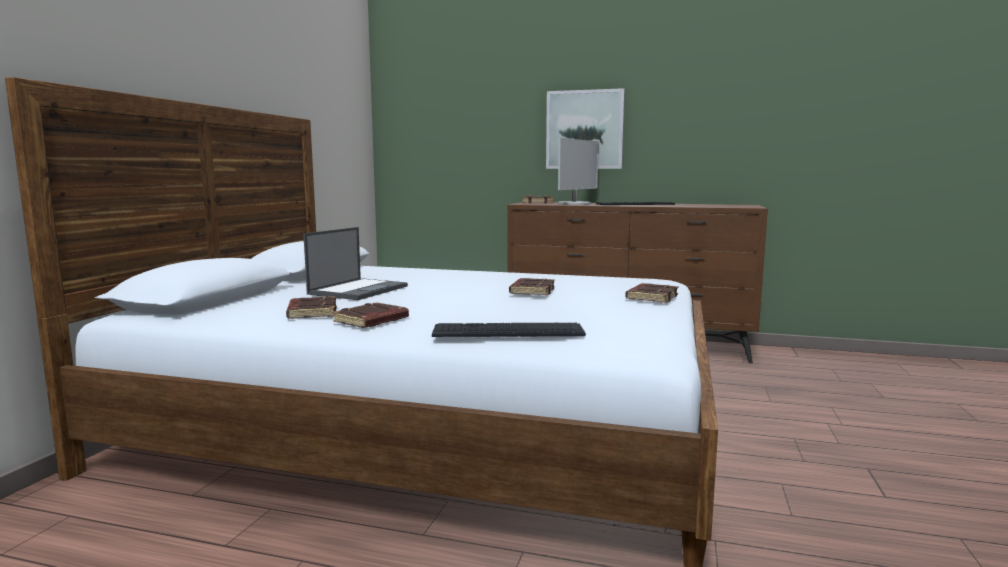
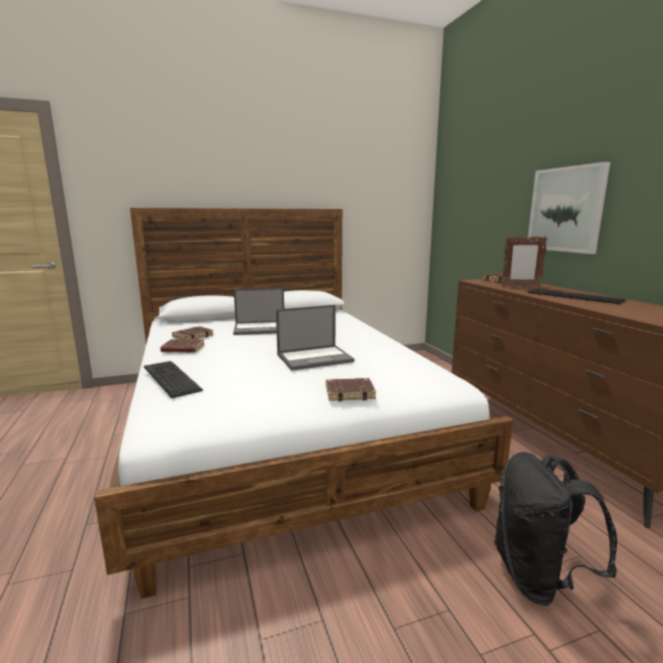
camera: 55 degrees right, 5 degrees up
brown book [509,278,555,295] -> laptop [276,305,355,370]
monitor [558,138,599,205] -> picture frame [502,236,548,287]
none -> black backpack [494,452,617,606]

